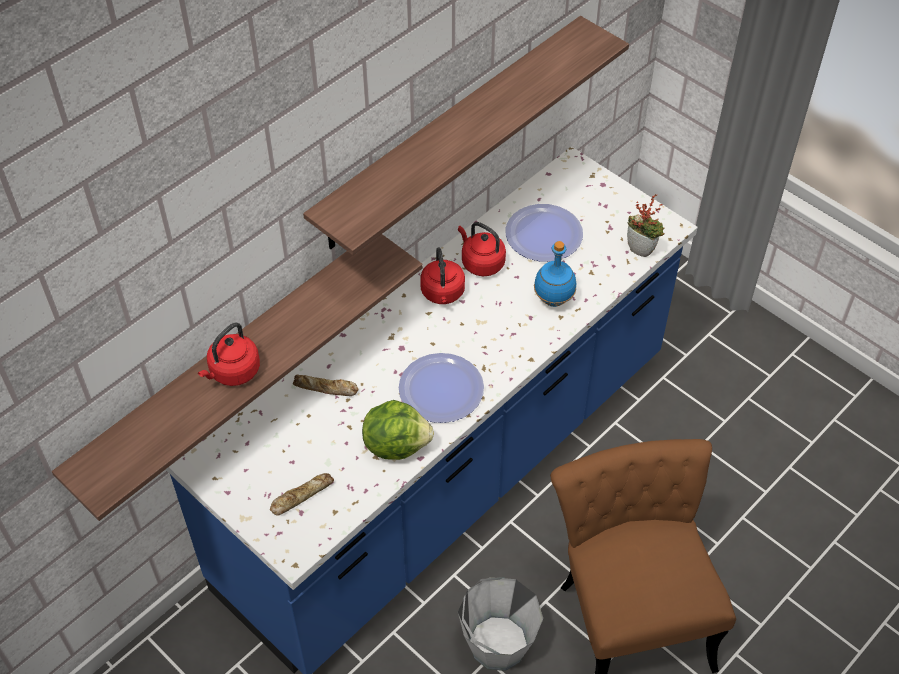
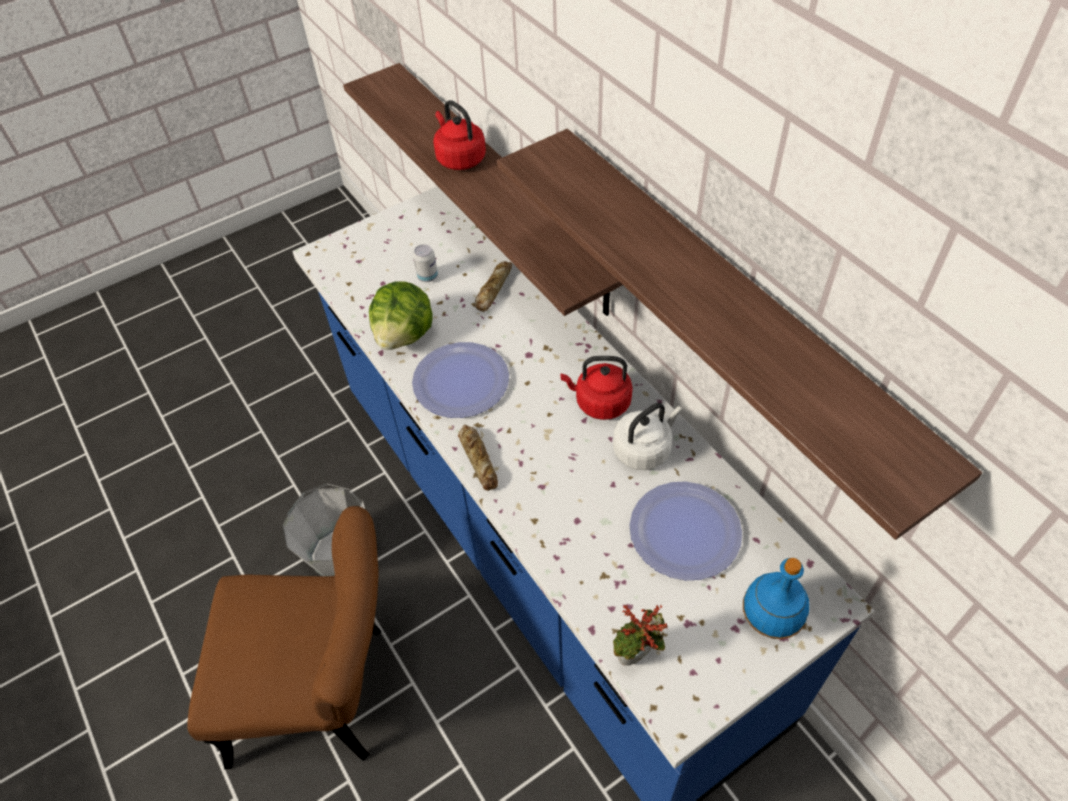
camera: 105 degrees right, 0 degrees up
bread [270,473,334,516] -> bread moved to [458,425,498,491]
red kettle [458,222,506,276] -> white kettle [613,403,682,470]
blue bottle [534,241,576,307] -> blue bottle moved to [743,558,809,639]
none -> can [413,244,438,282]

